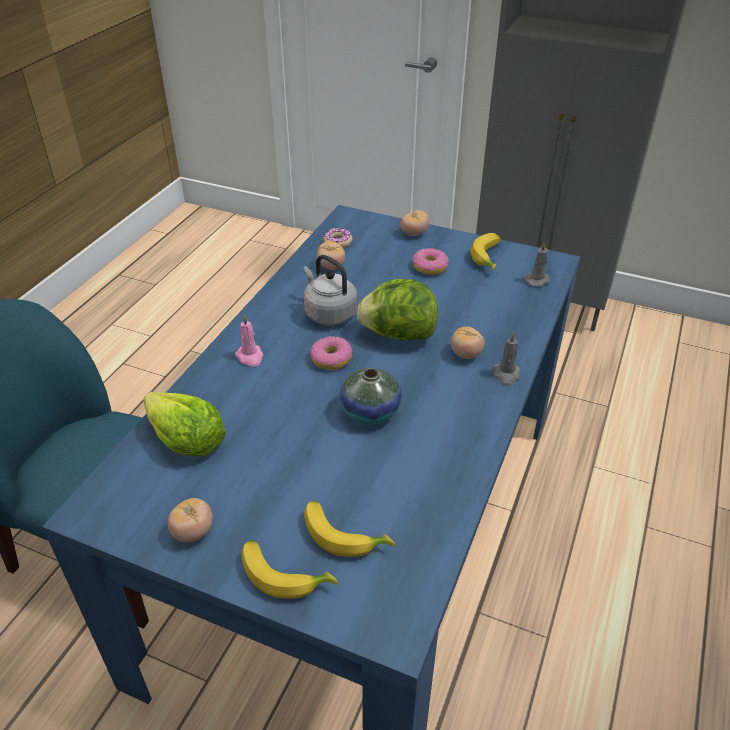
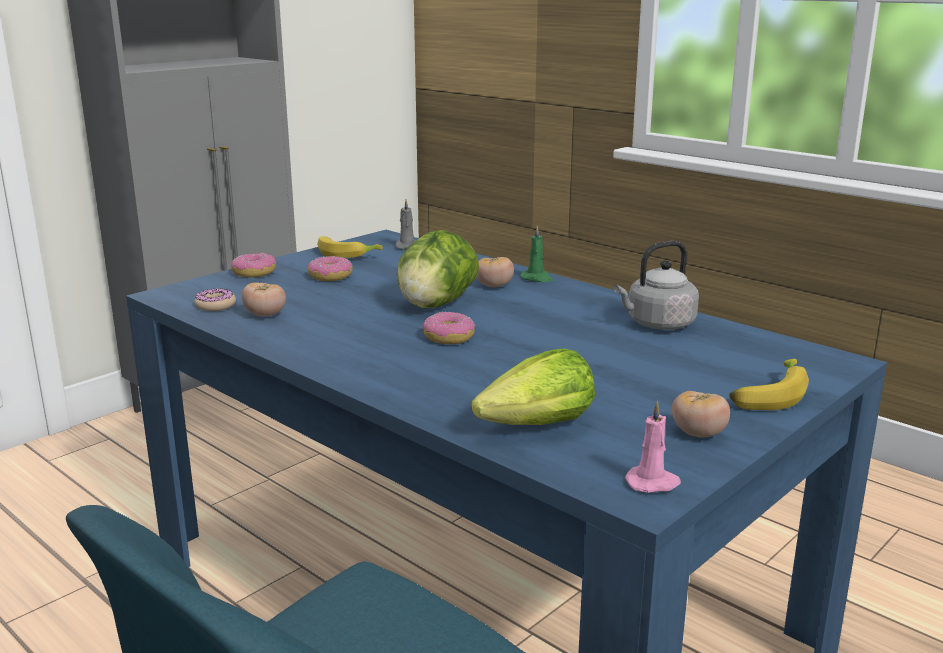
camera: 70 degrees left, 20 degrees down
pink candle [235,315,263,367] -> pink candle moved to [625,401,681,493]
grey kettle [303,255,357,325] -> grey kettle moved to [614,241,699,330]
banana [304,500,395,557] -> none
vase [340,368,402,425] -> none
tomato [400,210,429,236] -> donut [231,253,276,278]
grey candle [493,332,521,386] -> green candle [520,225,553,282]

